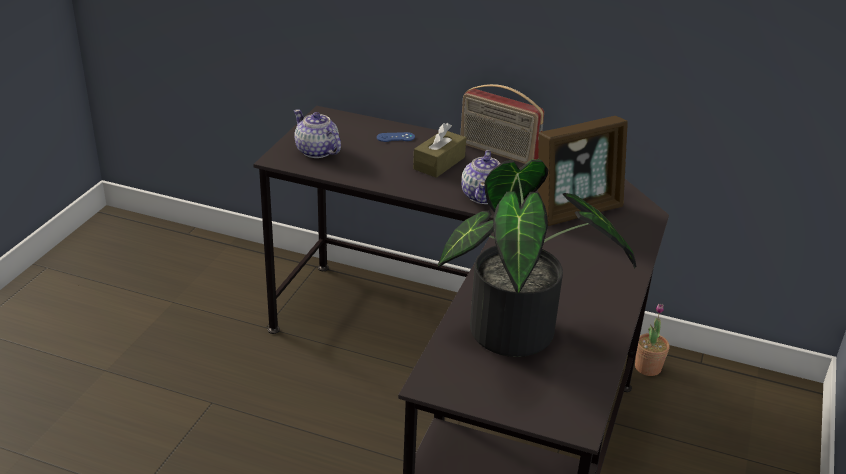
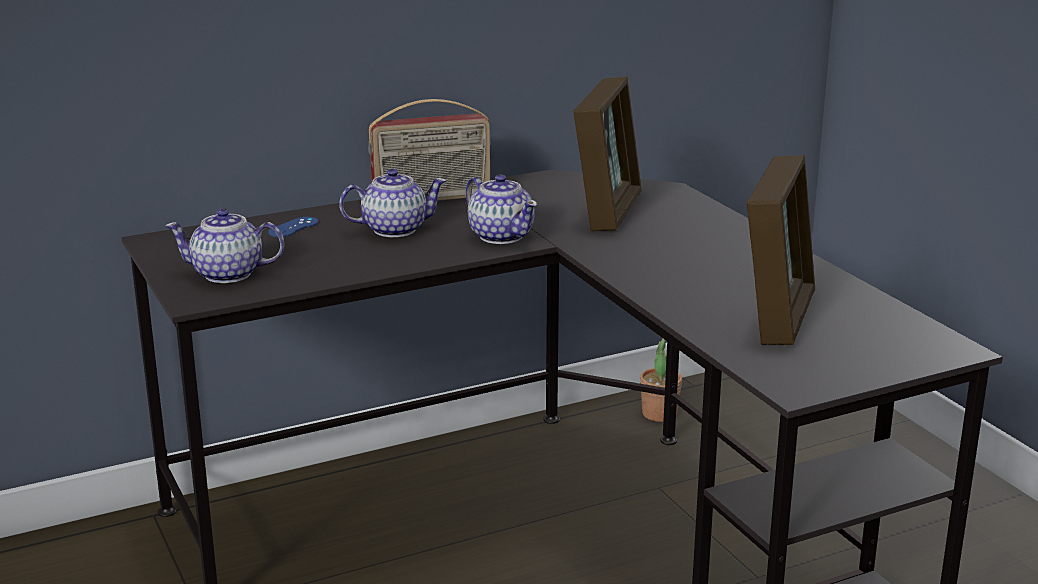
camera: 45 degrees left, 10 degrees down
brown tissue box [413,123,466,178] -> teapot [339,169,447,237]
potted plant [438,159,636,357] -> picture frame [747,155,815,345]

